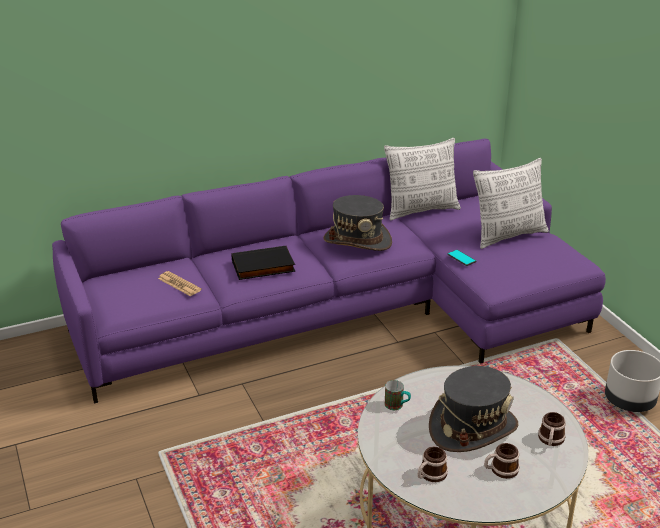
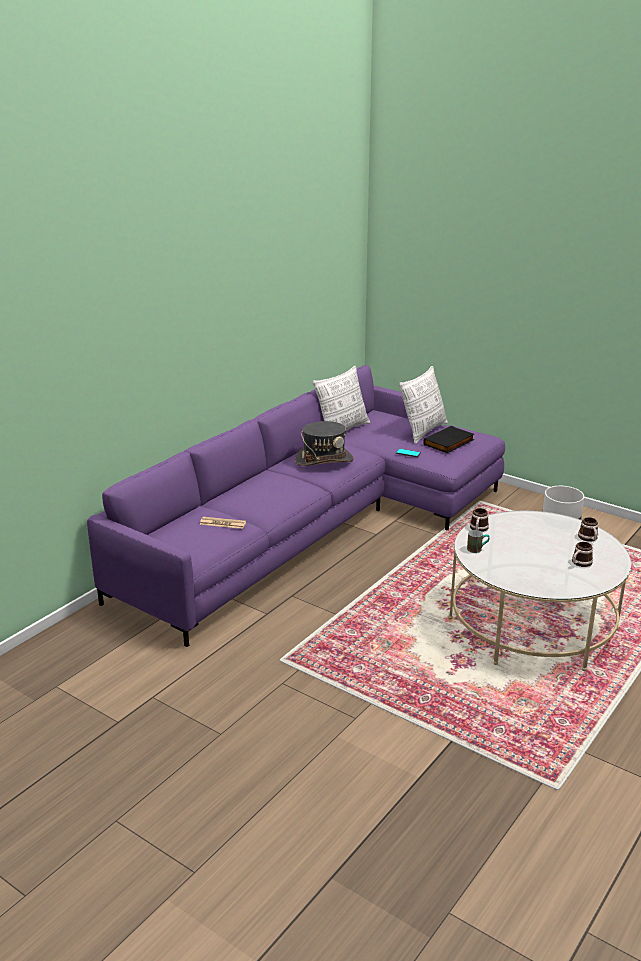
camera: 30 degrees left, 5 degrees down
black book [231,246,295,280] -> black book moved to [423,426,474,453]
mug [418,447,448,482] -> mug moved to [470,508,489,532]
grey hat [429,366,518,452] -> none

